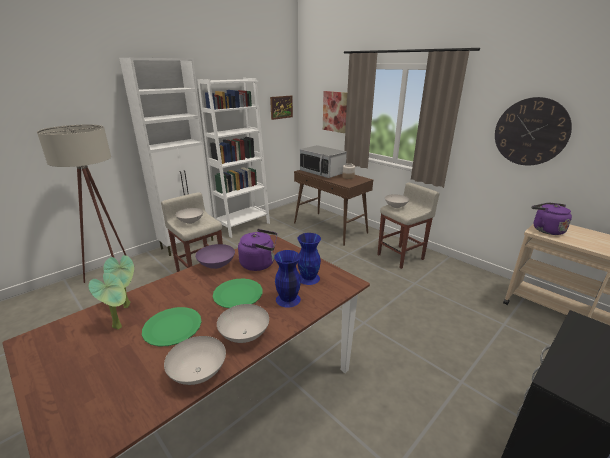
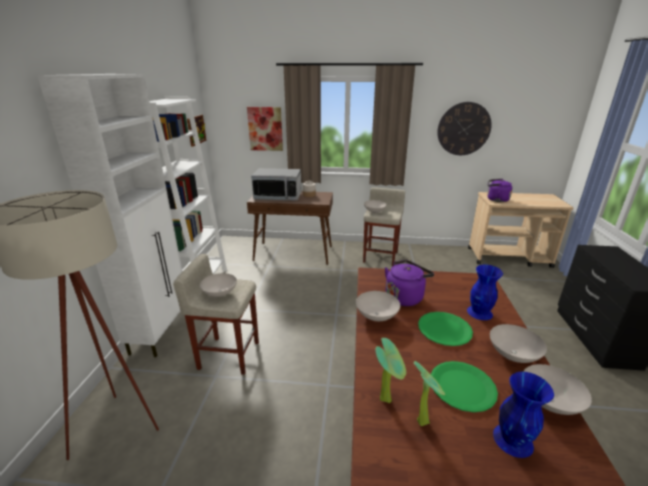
camera: 40 degrees left, 0 degrees up
purple bowl [196,244,235,269] -> white bowl [356,291,400,321]
blue vase [297,233,321,285] -> blue vase moved to [493,372,554,458]

